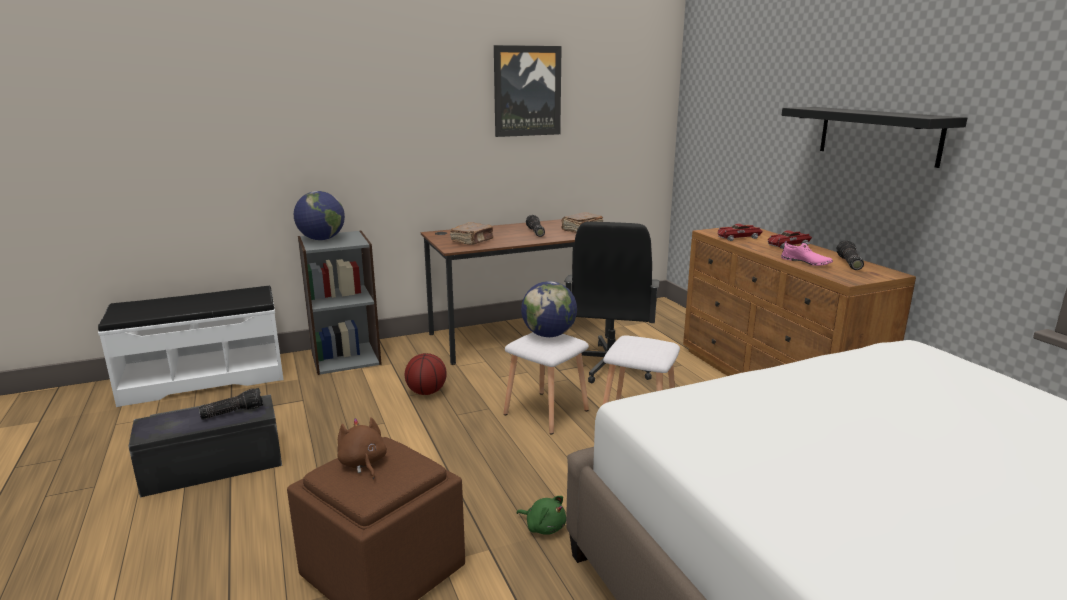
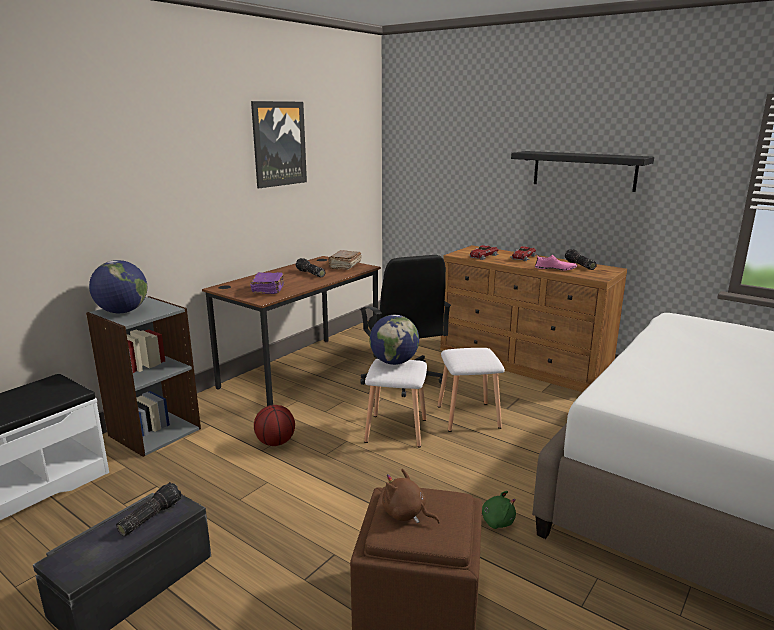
camera: 30 degrees left, 0 degrees up
brown book [450,222,493,245] -> purple book [250,272,285,294]

